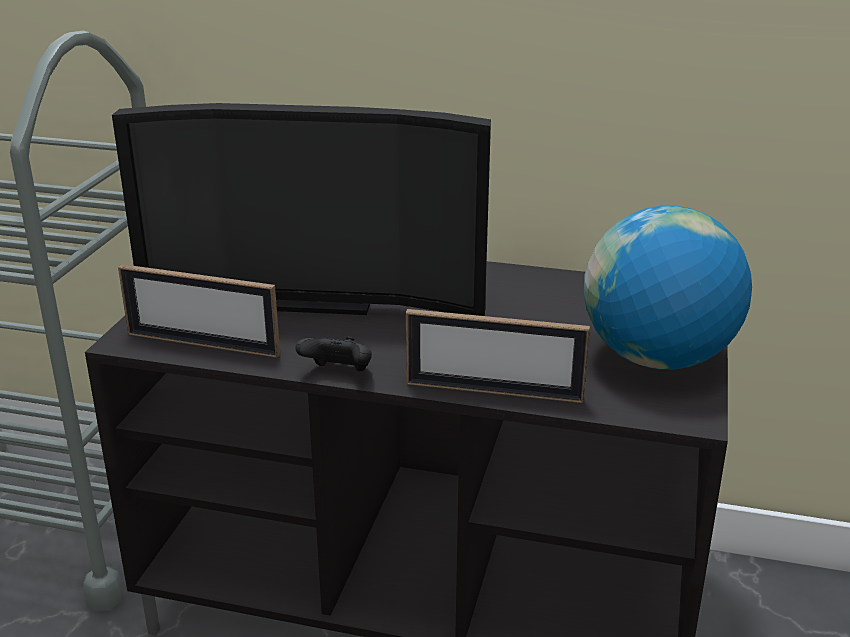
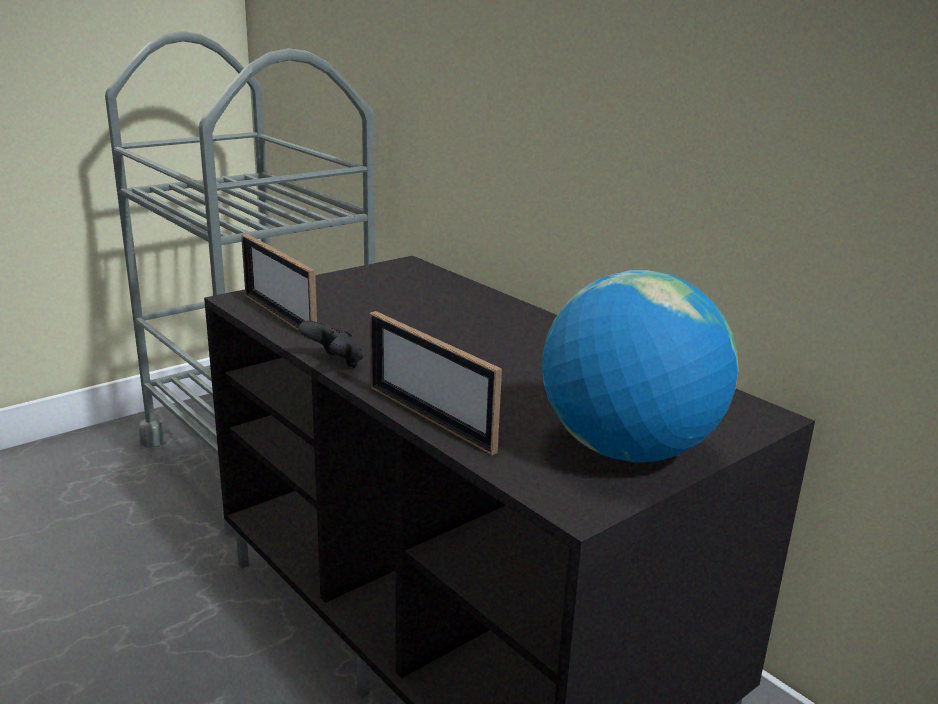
camera: 35 degrees right, 5 degrees down
television [112,103,491,316] -> none

